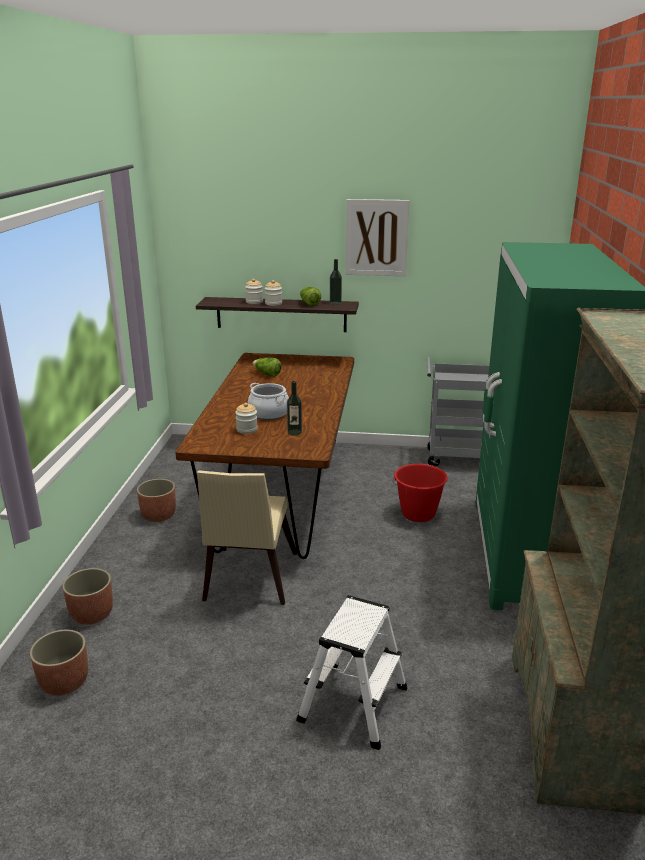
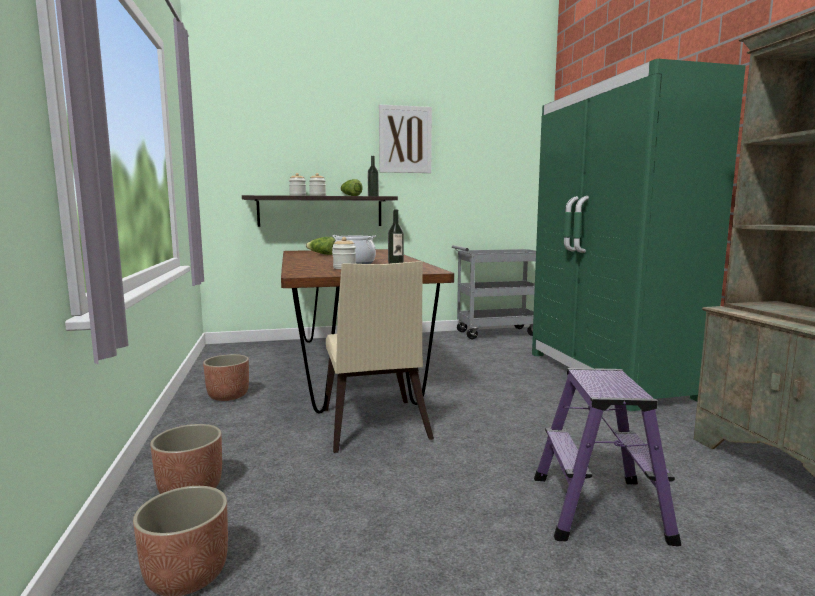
camera: 20 degrees left, 15 degrees down
white step ladder [296,595,408,750] -> purple step ladder [534,368,681,546]
red bucket [393,464,448,522] -> none

